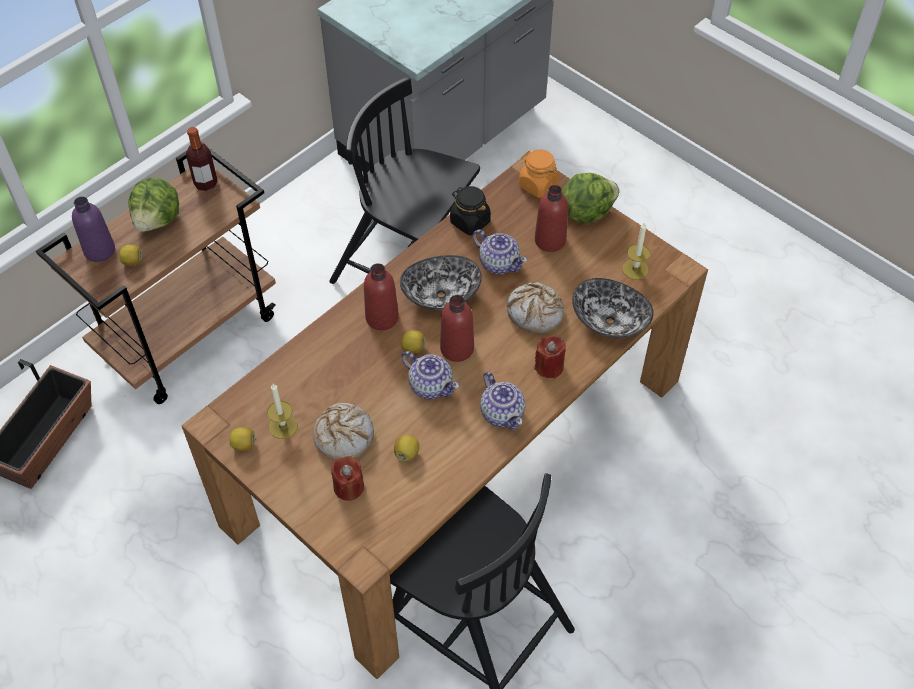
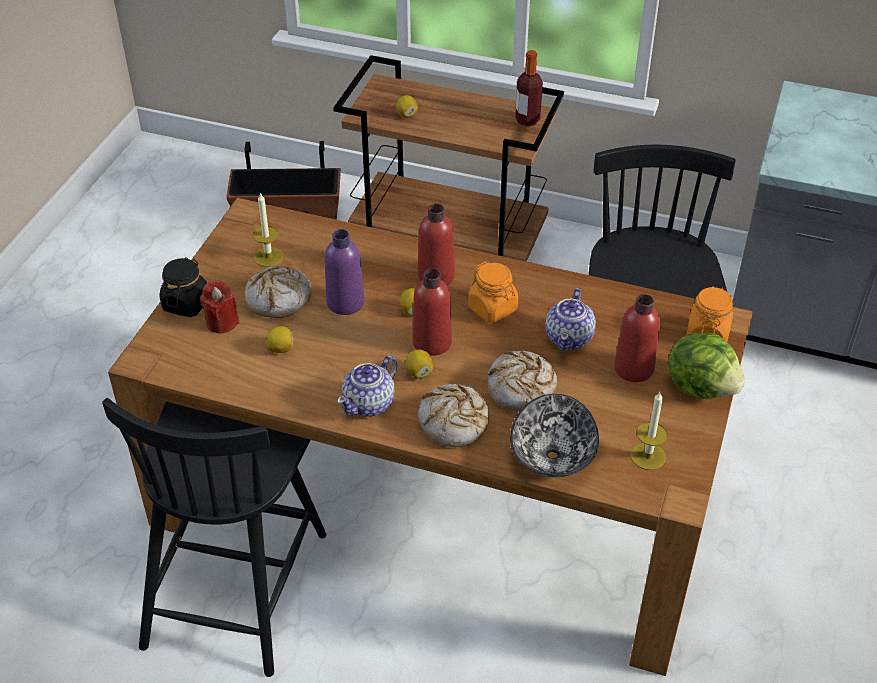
camera: 65 degrees right, 10 degrees down
purple bottle [72,197,115,262] -> purple bottle moved to [325,229,365,315]
lettuce [128,178,179,232] -> none
lemon [230,427,255,451] -> lemon moved to [405,350,434,378]
bowl [400,255,482,310] -> orange jar [468,262,518,323]
teapot [401,351,460,399] -> none
black jar [450,186,491,235] -> black jar moved to [159,257,207,317]
red candle [534,335,566,379] -> bread [418,384,489,447]

